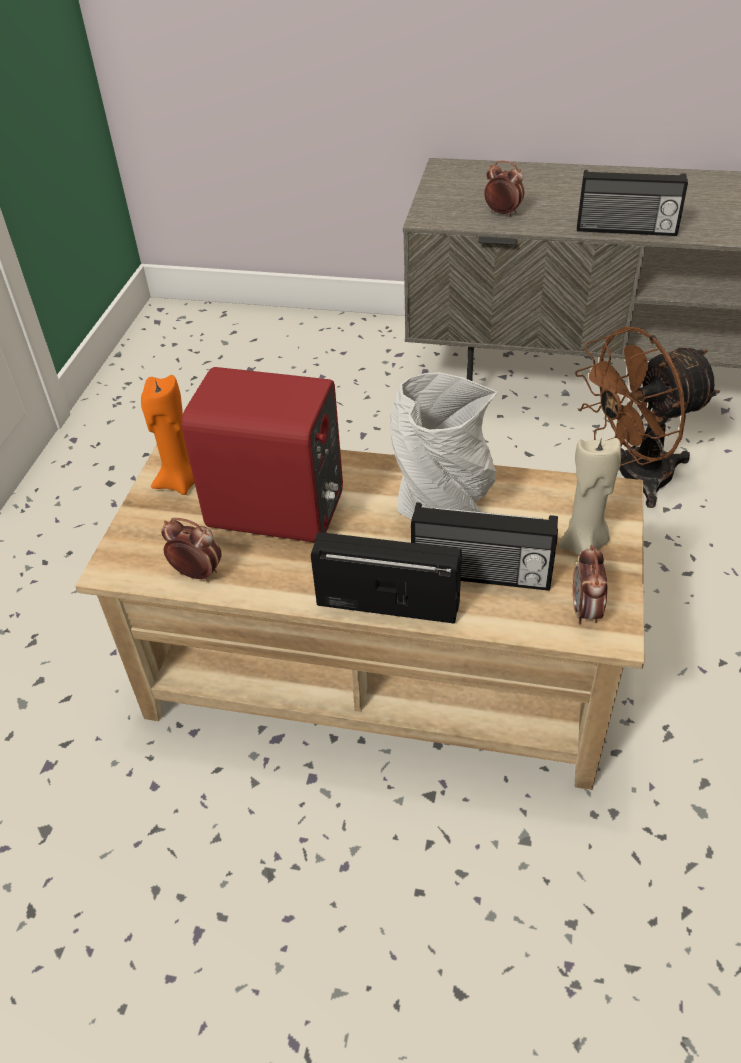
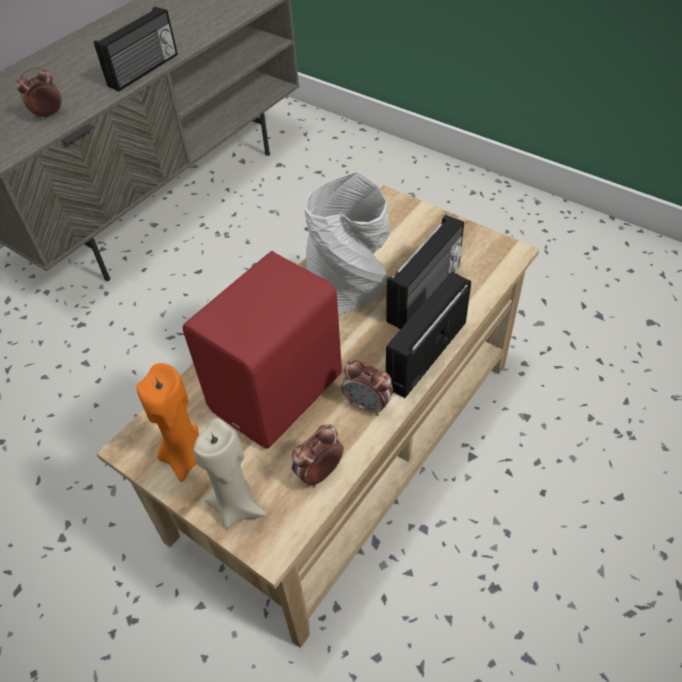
camera: 65 degrees left, 5 degrees up
beige candle [559,436,621,556] -> beige candle moved to [193,419,267,529]
alarm clock [573,545,608,624] -> alarm clock moved to [341,360,393,416]
brown fan [575,326,720,508] -> none

